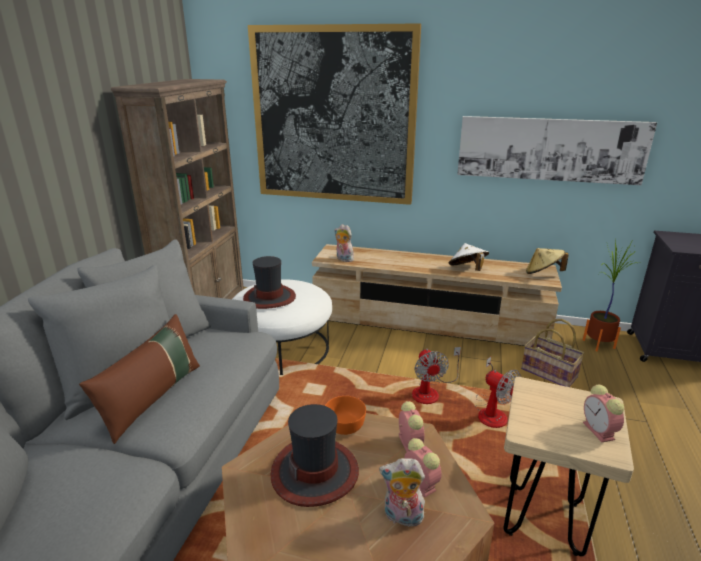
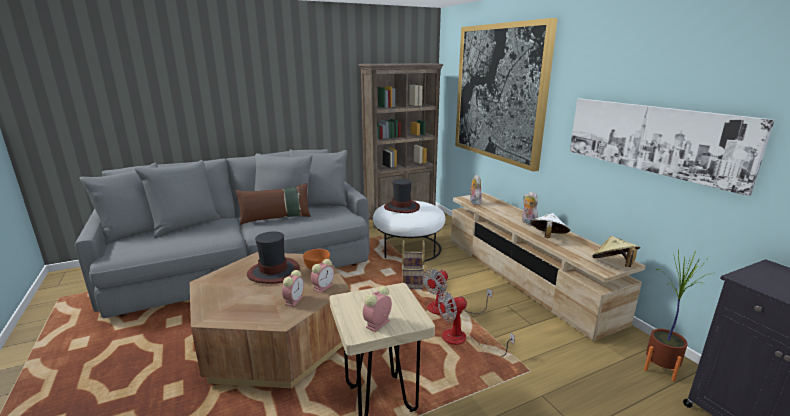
camera: 50 degrees right, 5 degrees down
plush toy [379,458,425,527] -> plush toy moved to [522,191,538,226]
fan [476,357,521,428] -> fan turned 60 degrees clockwise [438,291,515,357]
basket [521,319,585,387] -> basket moved to [402,240,425,289]

